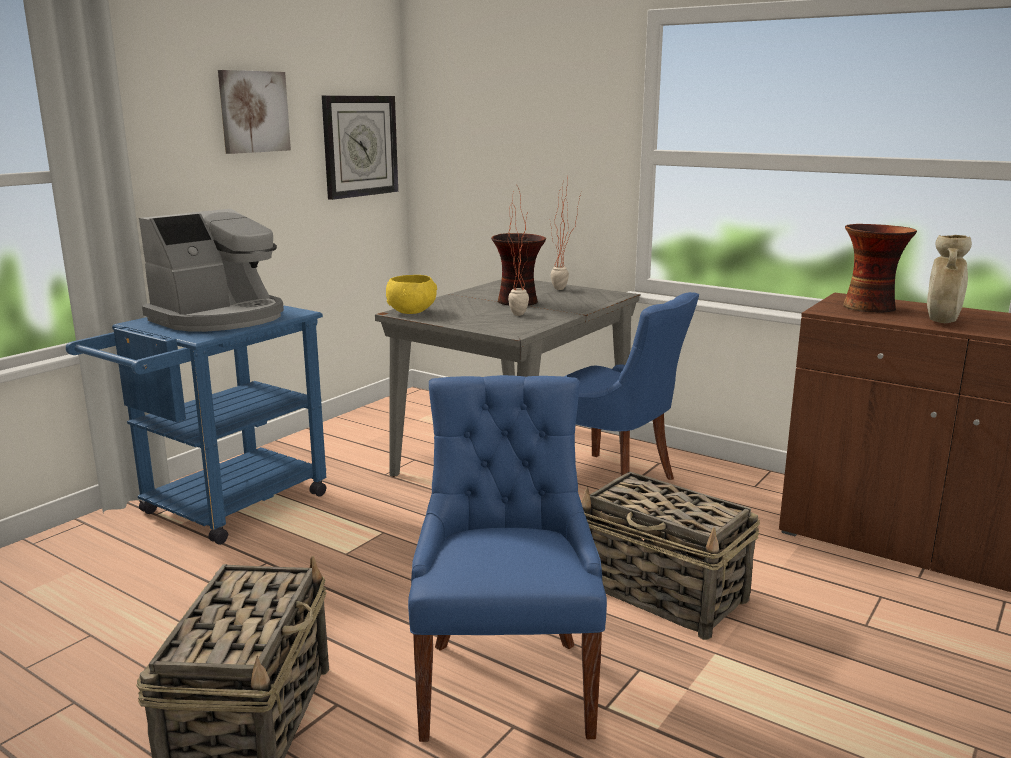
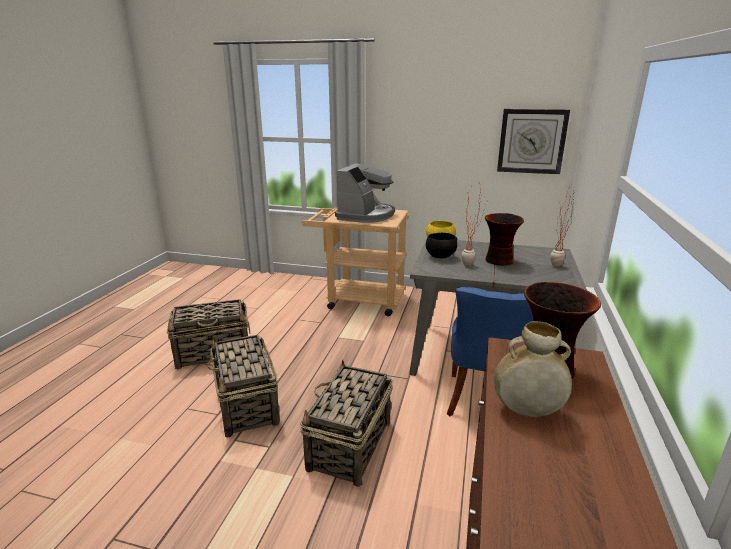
camera: 70 degrees right, 5 degrees up
blue cart [66,305,327,545] -> beige cart [302,207,409,316]
coffee machine [139,209,284,332] -> coffee machine turned 90 degrees counterclockwise [335,163,395,223]
picture [218,70,291,154] -> none
blue chair [408,375,607,742] -> basket [207,335,280,438]
none -> black bowl [426,233,458,258]

